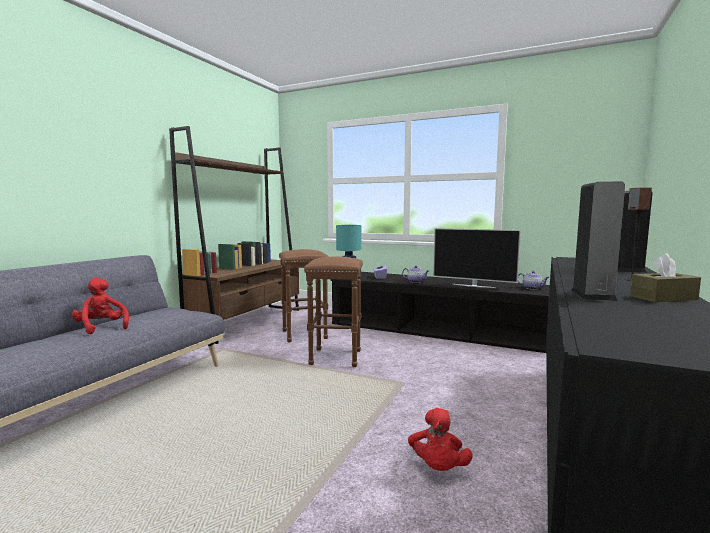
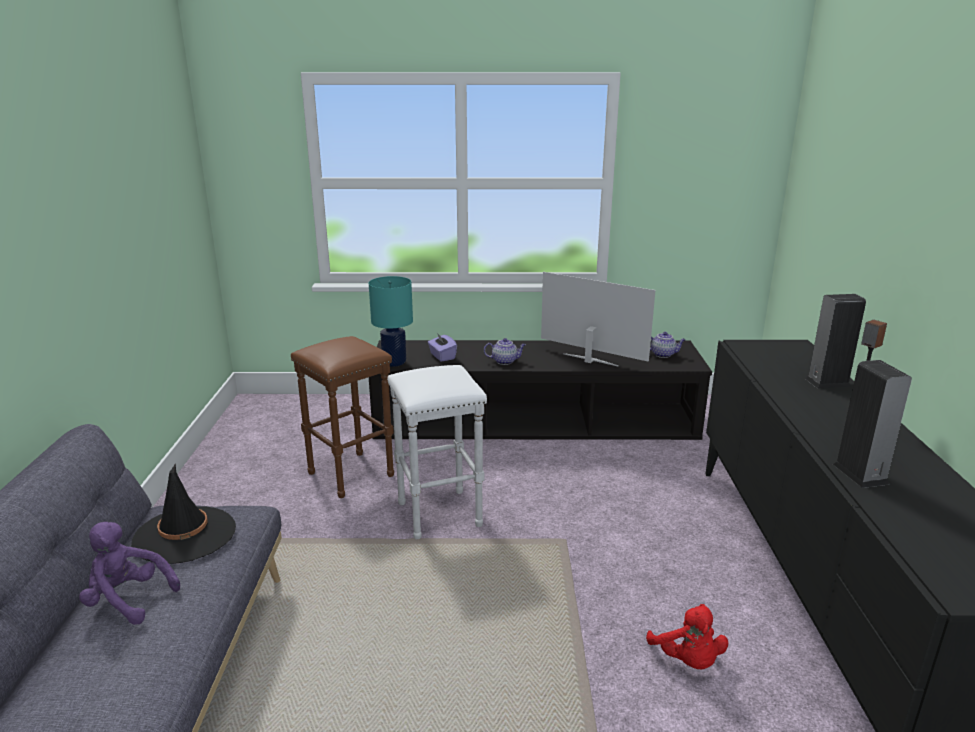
camera: 25 degrees left, 15 degrees up
red plush toy [72,277,129,334] -> purple plush toy [79,522,180,625]
brown bookcase [169,126,299,344] -> none
brown stool [304,257,363,367] -> white stool [387,365,487,539]
television [433,228,521,288] -> television turned 150 degrees counterclockwise [541,272,656,367]
brown tissue box [630,253,701,302] -> none
none -> black hat [131,463,236,564]

